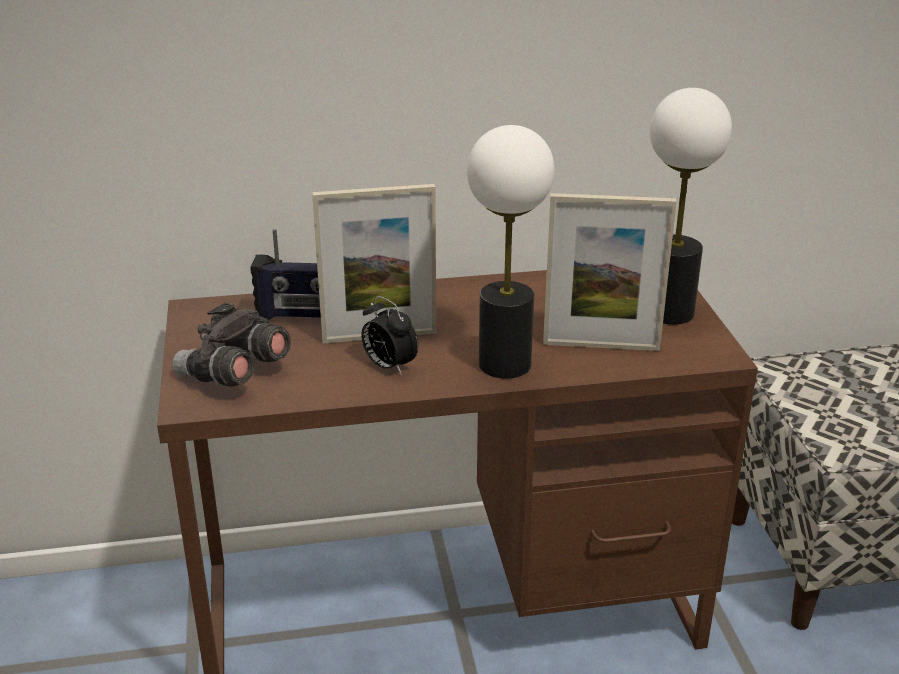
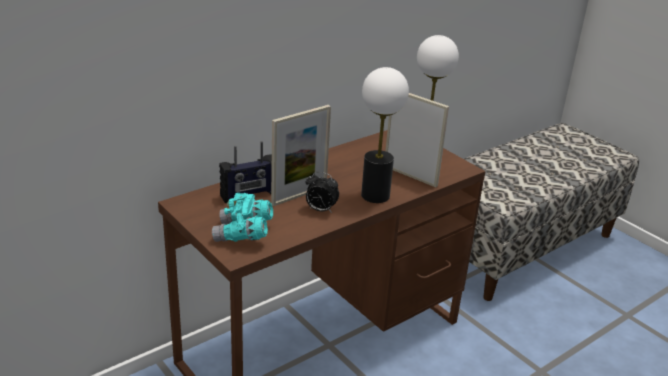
camera: 30 degrees left, 0 degrees up
grey binoculars [173,303,291,387] -> turquoise binoculars [212,193,273,242]
picture frame [543,193,677,351] -> picture frame turned 120 degrees counterclockwise [385,93,449,187]

